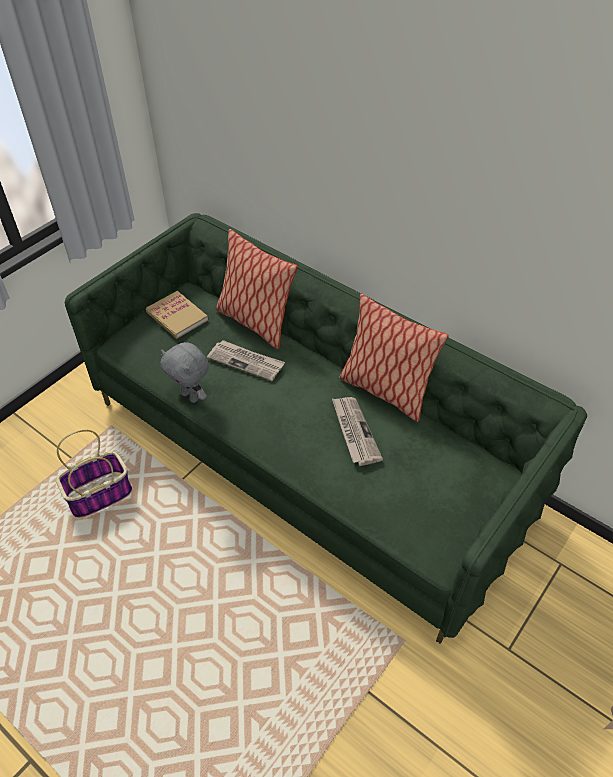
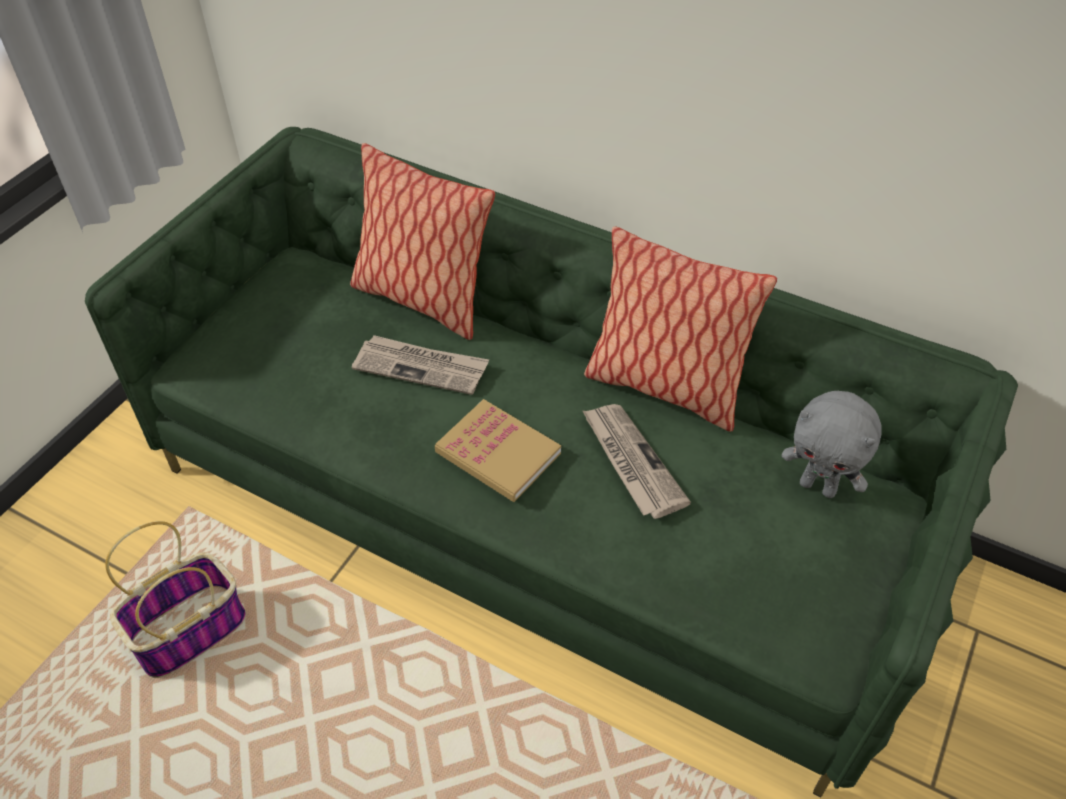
camera: 10 degrees left, 0 degrees up
book [146,291,208,339] -> book moved to [435,399,561,502]
grey plush toy [160,342,209,403] -> grey plush toy moved to [782,391,882,498]

